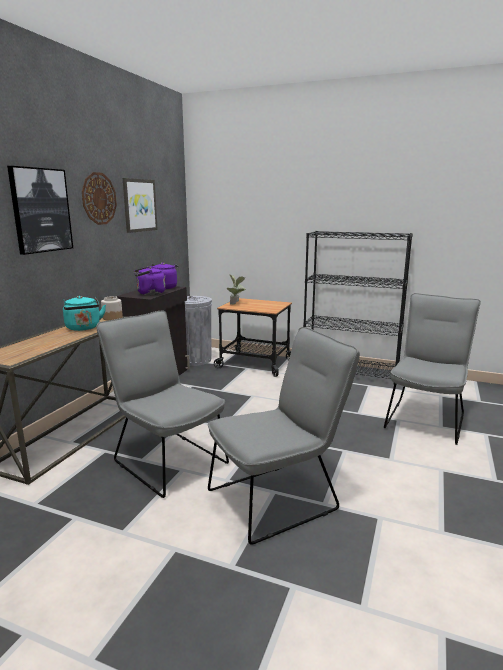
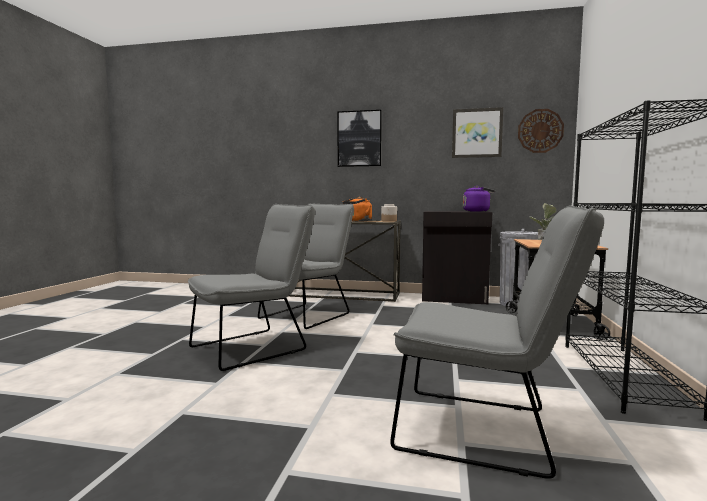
camera: 80 degrees right, 10 degrees down
turquoise kettle [63,296,106,331] -> orange kettle [343,197,372,221]
wall clock [82,172,117,225] -> wall clock moved to [518,109,564,153]
purple kettle [133,266,165,295] -> none
grey chair [208,327,360,545] -> grey chair turned 90 degrees counterclockwise [188,204,315,371]

